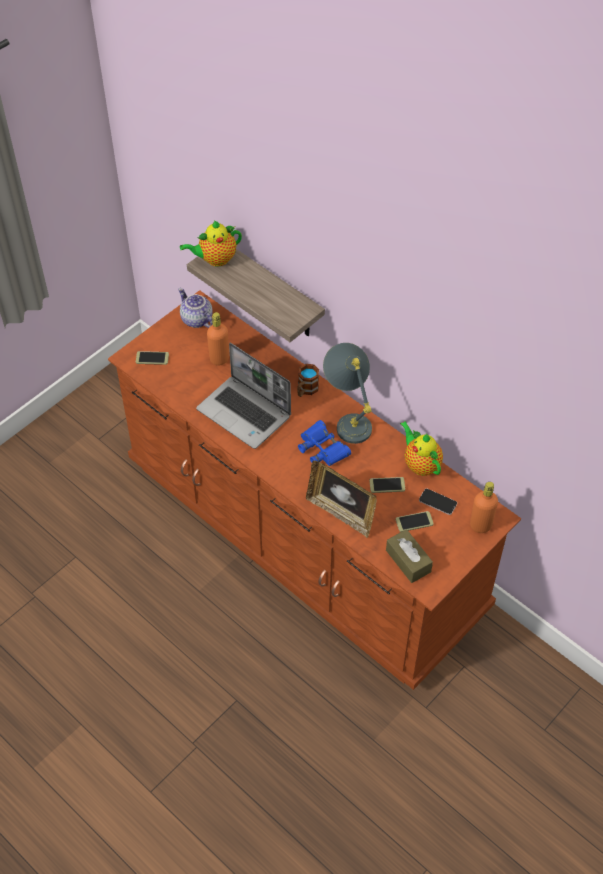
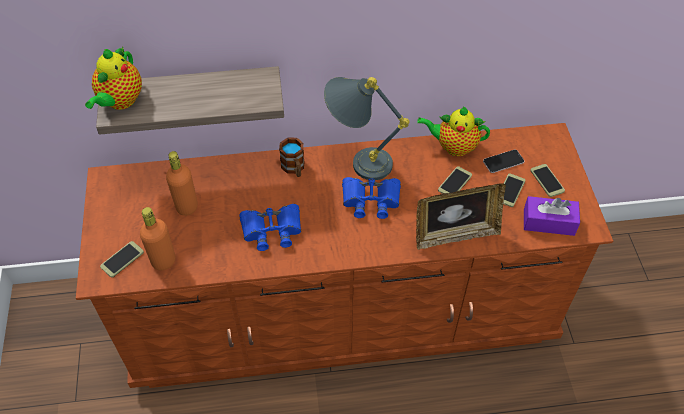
camera: 50 degrees left, 0 degrees up
teapot [178,288,213,328] -> none
laptop [196,343,291,449] -> blue binoculars [239,204,301,251]
brown tissue box [386,529,433,583] -> purple tissue box [524,196,580,236]
orange bottle [470,482,498,533] -> orange bottle moved to [140,207,175,271]
none -> phone [530,164,565,197]

